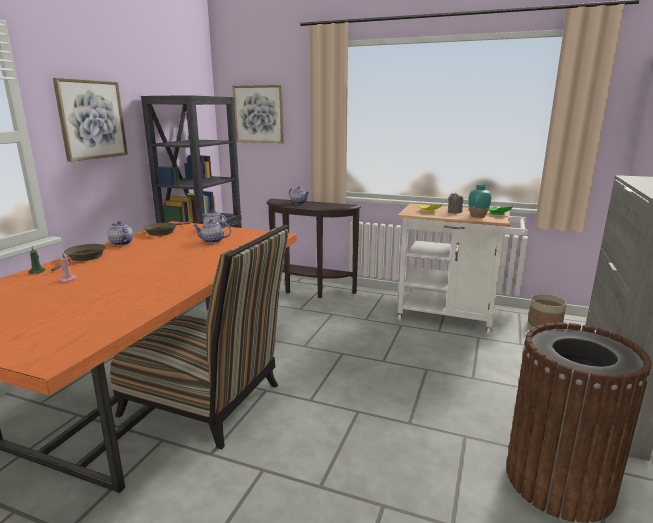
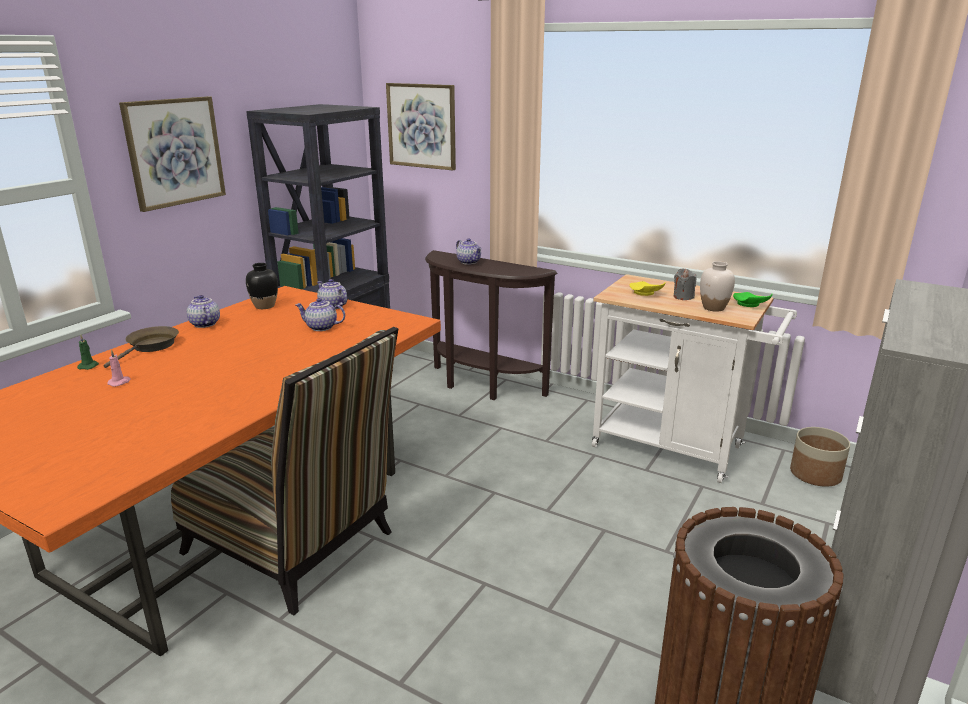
camera: 10 degrees right, 5 degrees up
brown frying pan [143,222,190,236] -> black vase [246,263,278,309]
turquoise vase [468,185,491,218] -> white vase [700,261,735,312]

